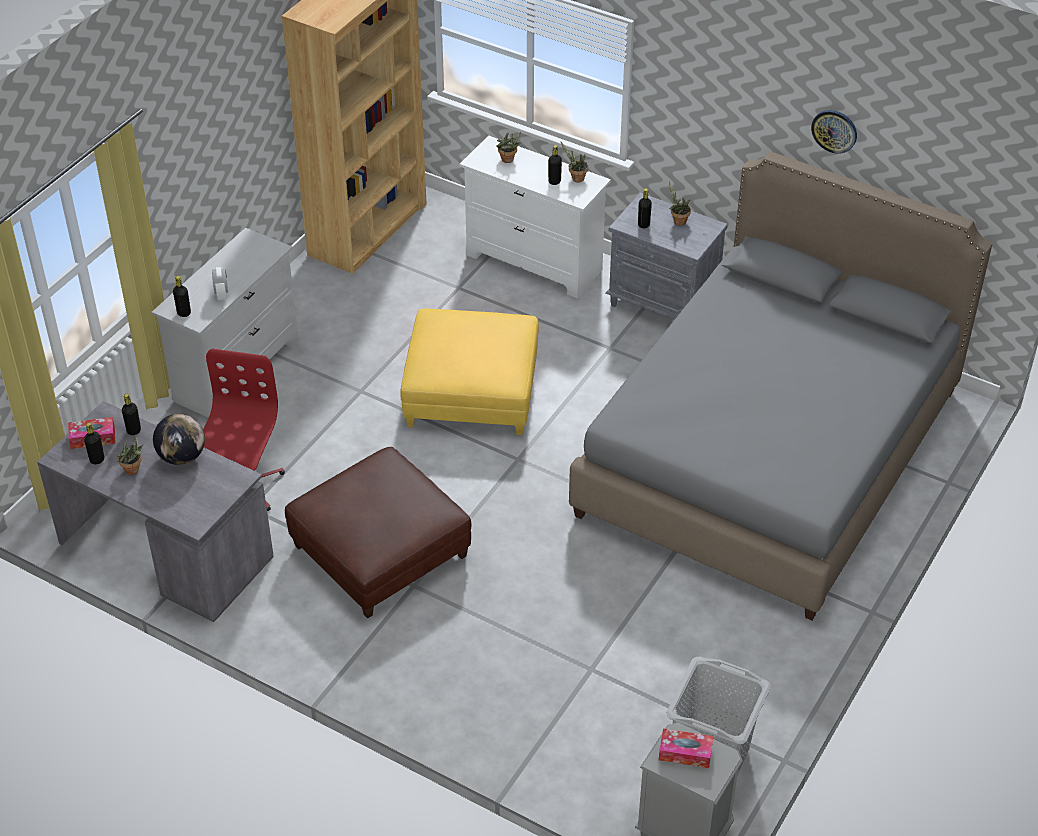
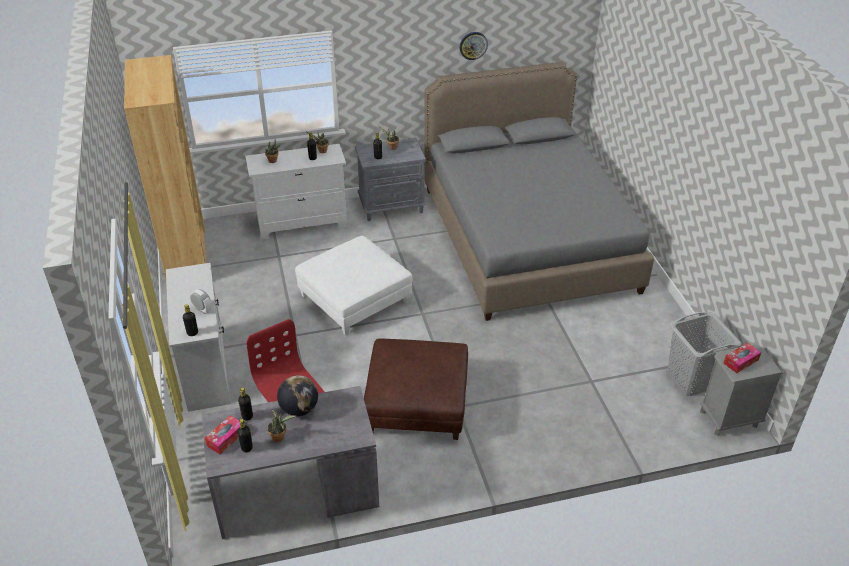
camera: 45 degrees left, 5 degrees down
yellow ottoman [400,309,539,435] -> white ottoman [295,236,413,336]

